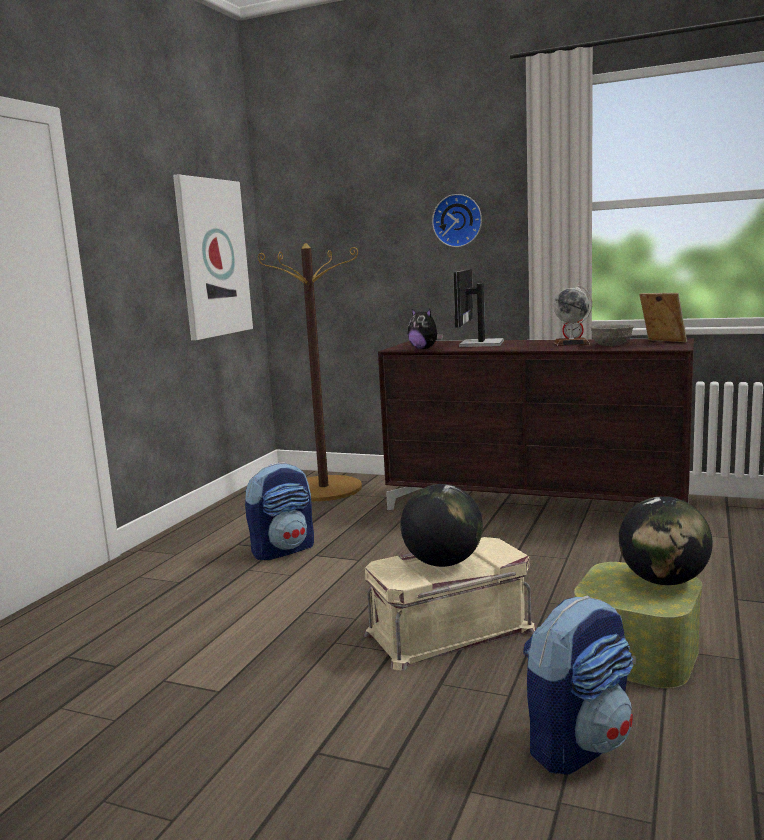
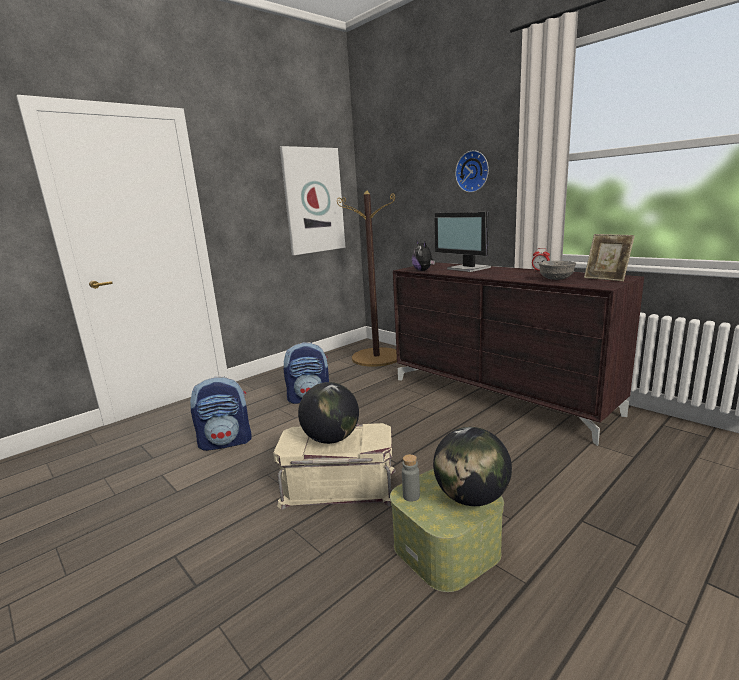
camera: 25 degrees right, 5 degrees up
monitor [453,269,504,347] -> monitor turned 75 degrees counterclockwise [434,212,491,272]
backpack [523,596,634,775] -> backpack moved to [190,376,252,451]
globe [554,285,592,346] -> none
picture frame [639,293,687,342] -> picture frame turned 150 degrees clockwise [584,234,635,281]
none -> grey bottle [402,454,420,502]

